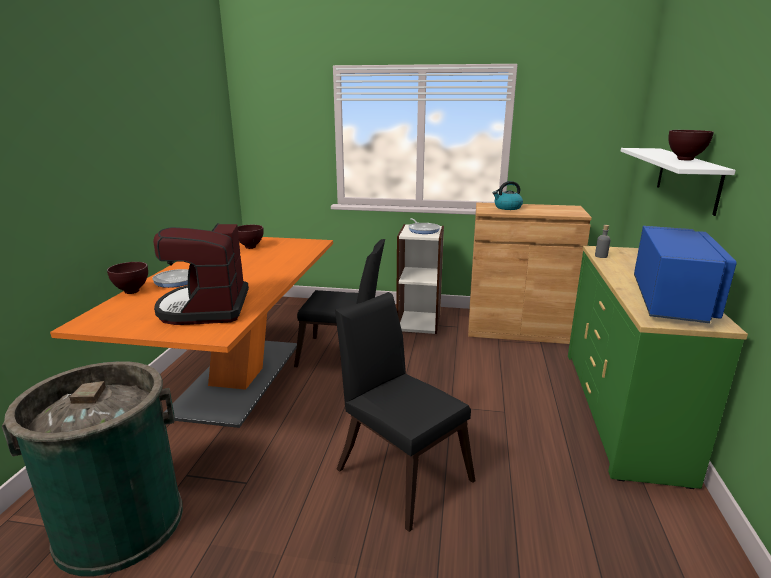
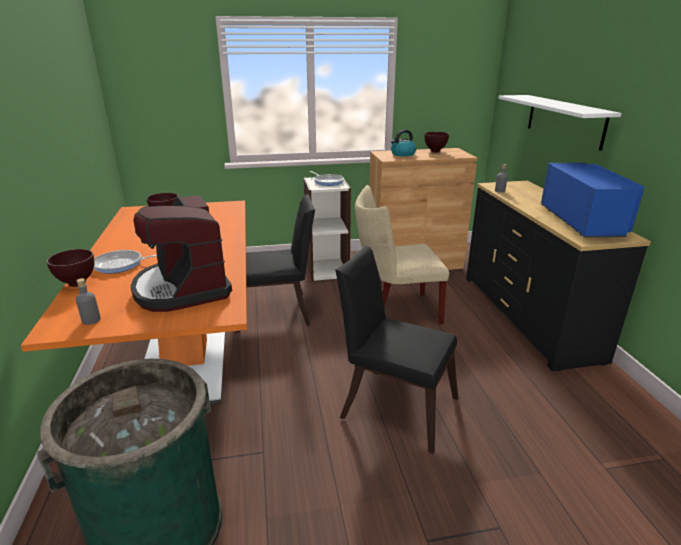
camera: 20 degrees left, 5 degrees up
green dresser [568,246,748,489] -> black dresser [466,181,651,371]
brown bowl [668,130,714,161] -> brown bowl moved to [424,132,449,152]
none -> grey bottle [76,278,101,325]
none -> beige chair [355,185,449,324]

